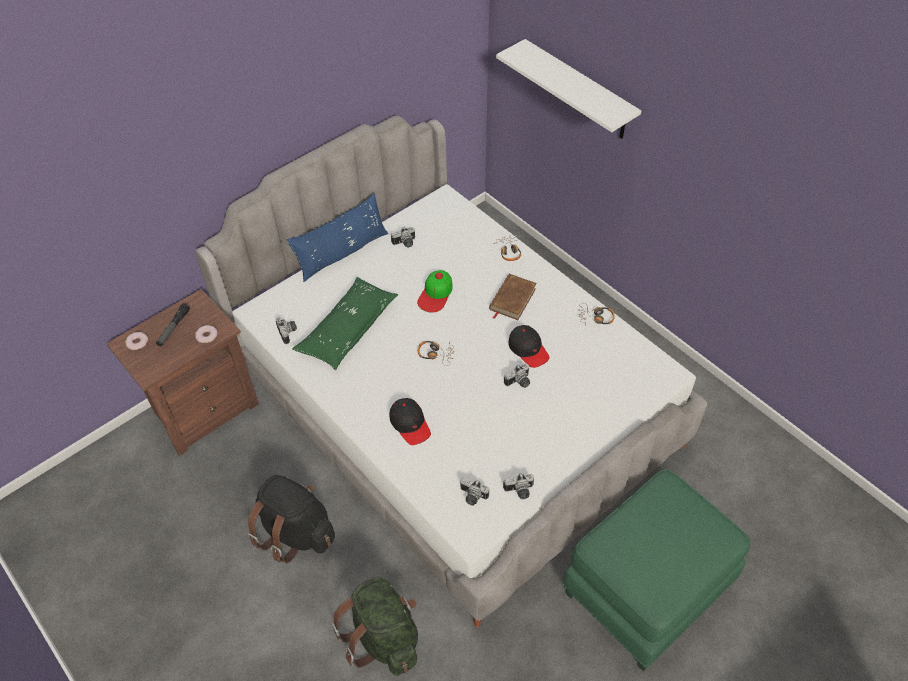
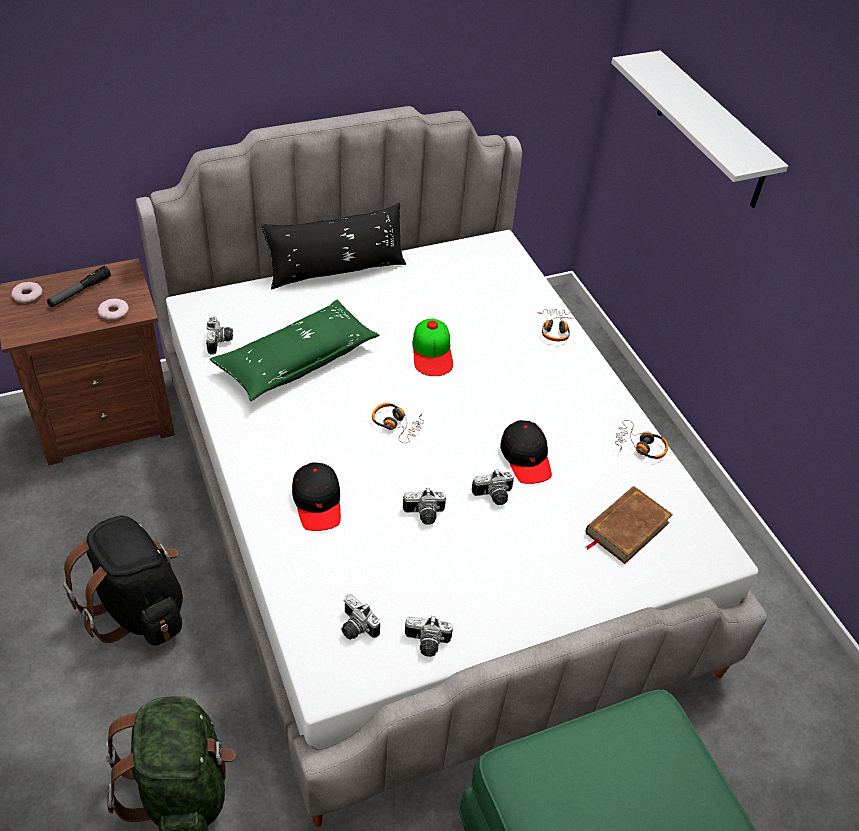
camera: 15 degrees right, 5 degrees down
blue pillow [287,193,388,282] -> black pillow [261,203,406,290]
camera [391,227,415,248] -> camera moved to [403,488,446,525]
cap [417,270,453,313] -> cap turned 45 degrees counterclockwise [412,319,453,376]
brown book [489,274,537,320] -> brown book moved to [586,486,673,564]

